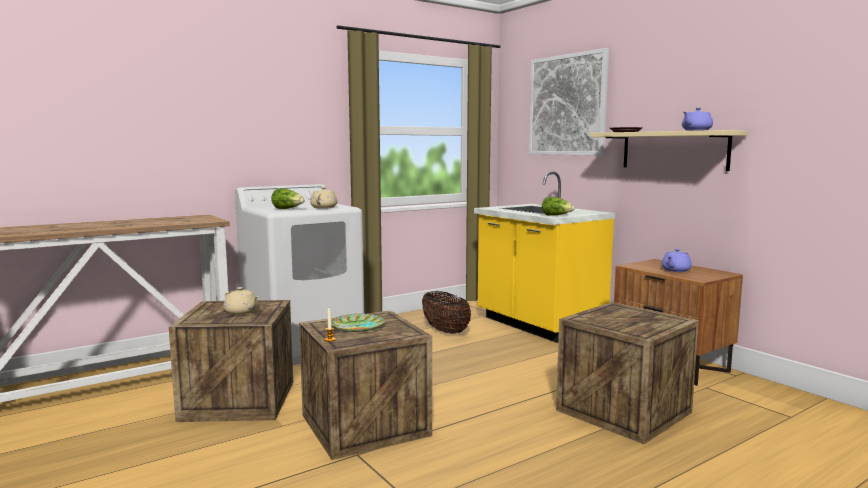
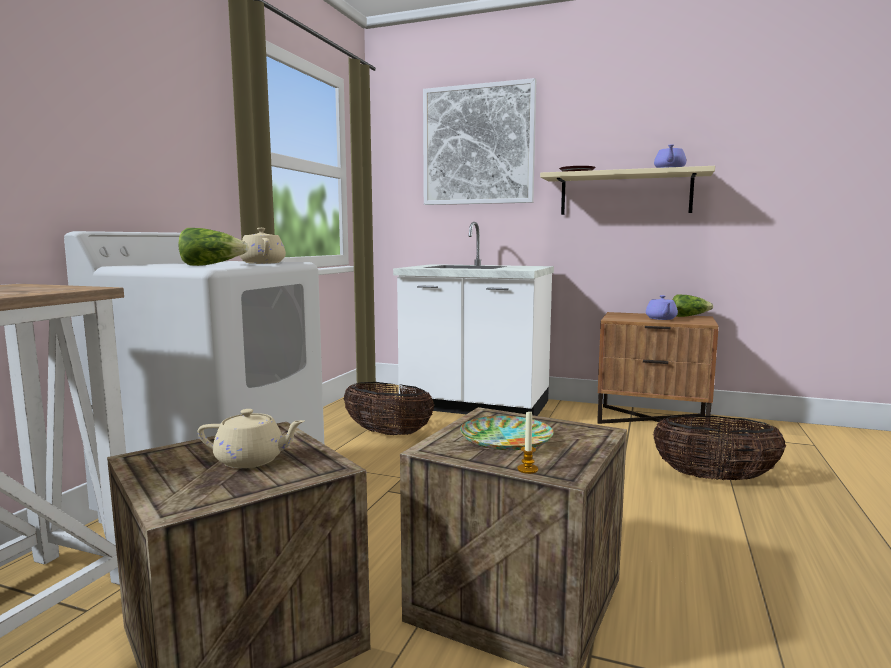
camera: 35 degrees left, 0 degrees up
yellow counter [474,171,615,343] -> white counter [393,222,554,416]
lettuce [542,196,575,216] -> lettuce moved to [672,294,713,317]
crate [556,302,699,444] -> basket [653,415,786,480]

